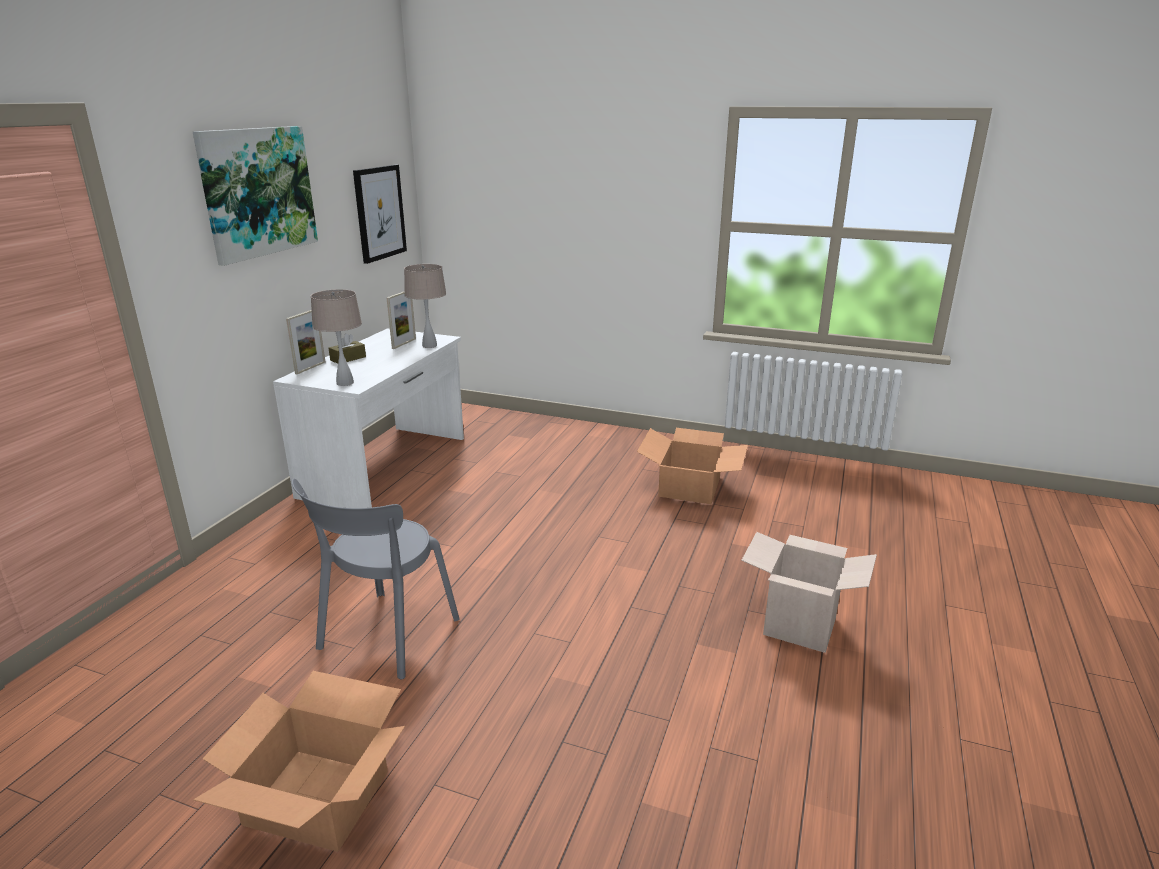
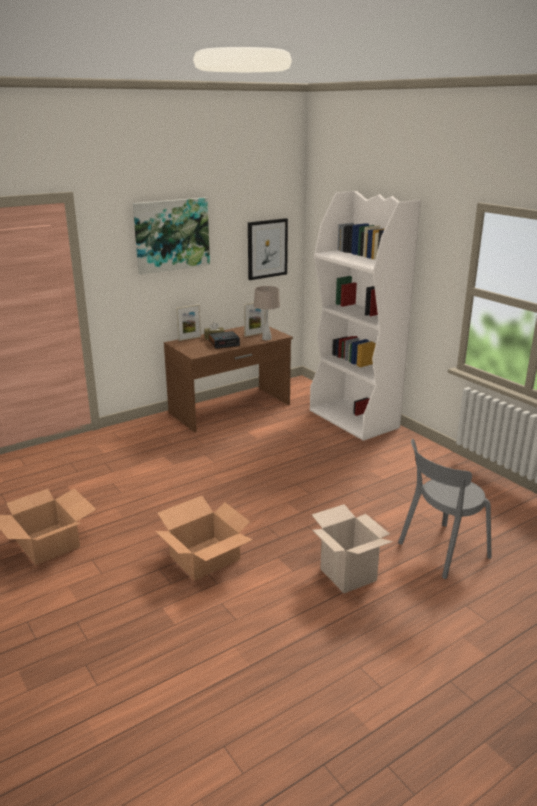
camera: 35 degrees right, 0 degrees up
white desk [273,328,464,508] -> brown desk [164,326,293,432]
grey chair [292,478,459,679] -> grey chair moved to [398,439,492,579]
beige table lamp [311,289,362,386] -> none
cardboard box [637,428,748,504] -> cardboard box moved to [155,496,252,580]
none -> alarm clock [209,331,240,349]
none -> white bookcase [310,191,421,441]

